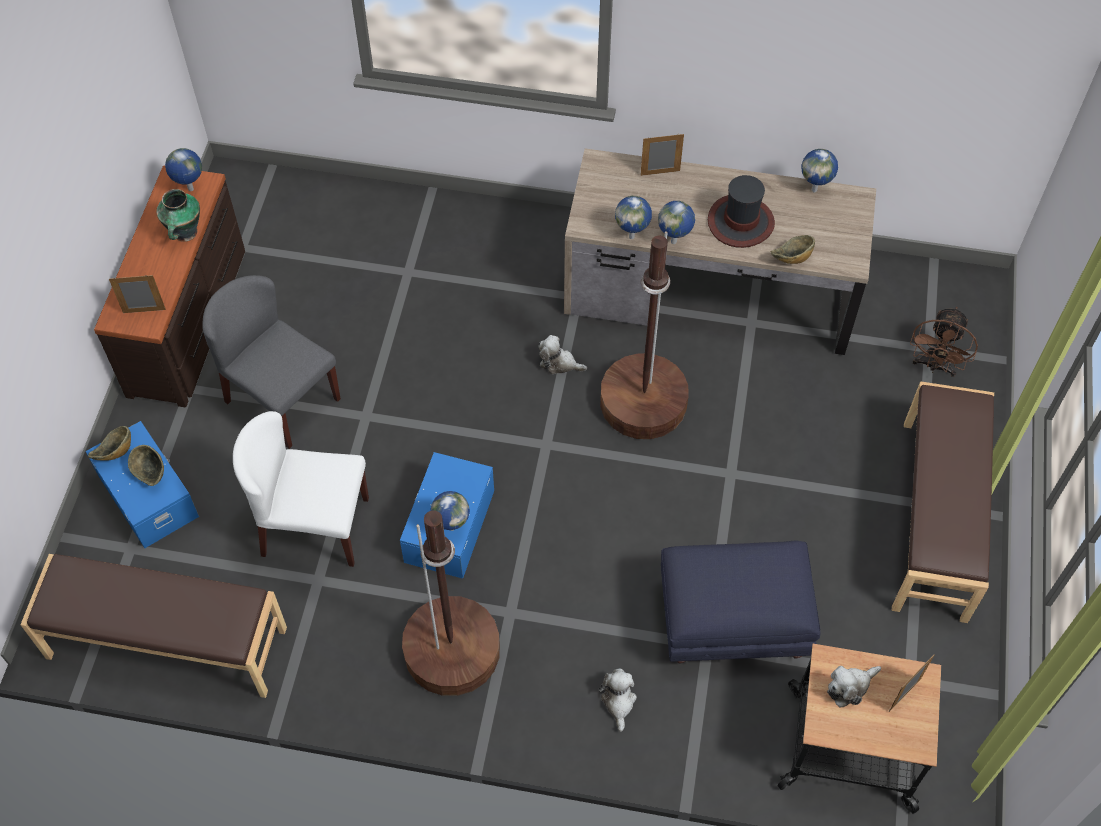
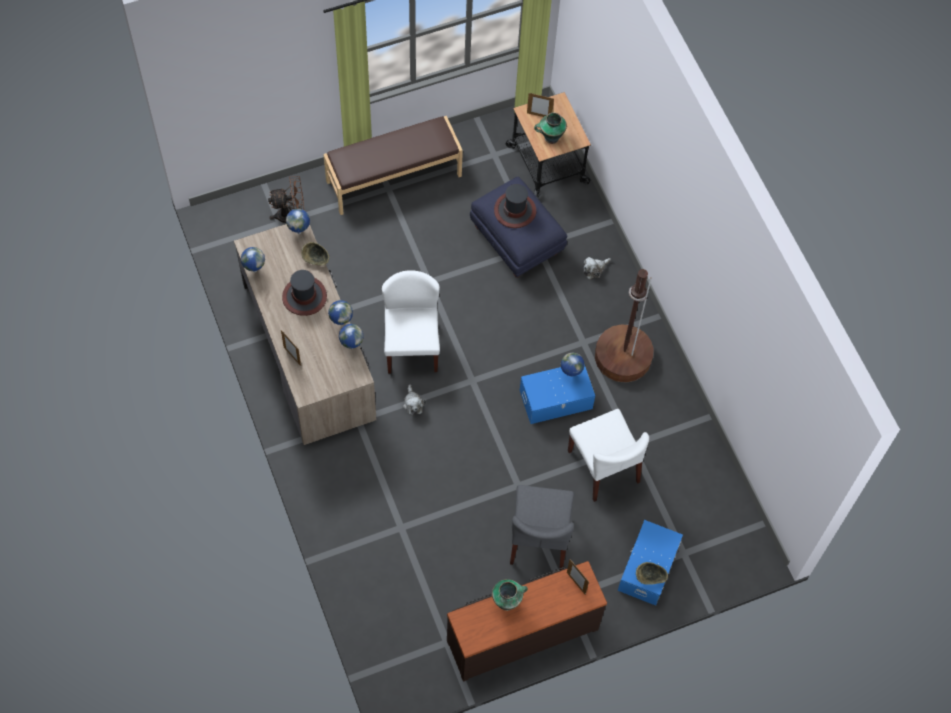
camera: 125 degrees left, 5 degrees up
brown bench [21,554,287,698] -> none
bowl [128,445,164,486] -> none
globe [165,148,202,191] -> globe moved to [286,209,310,234]
brown floor lamp [600,231,688,439] -> white chair [382,270,440,374]
plush toy [827,666,881,707] -> vase [534,112,567,144]
none -> hat [494,184,536,228]

